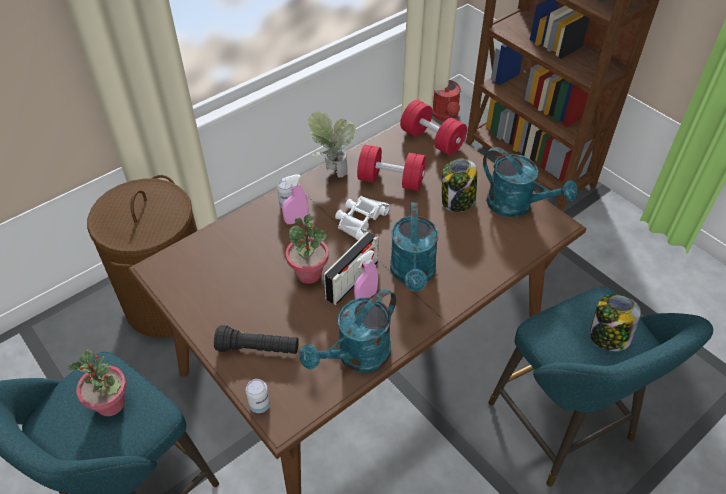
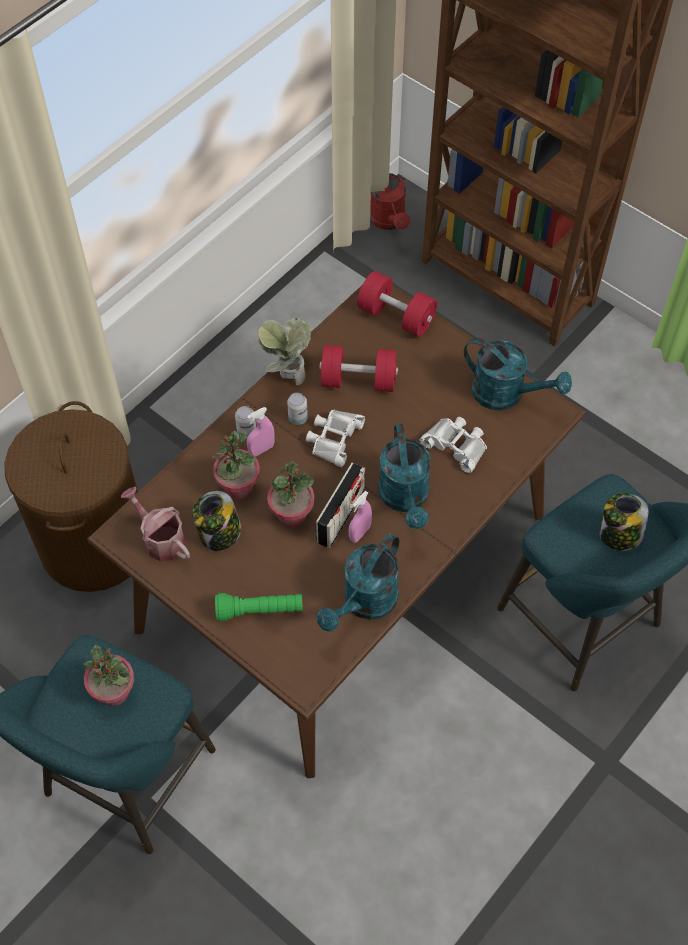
camera: 10 degrees left, 10 degrees up
black flashlight [214,325,299,354] -> green flashlight [215,593,303,621]
can [246,379,270,413] -> can moved to [287,393,308,425]
jar [442,159,477,212] -> jar moved to [192,491,241,551]
none -> watering can [121,486,190,561]
none -> potted plant [211,431,260,499]
none -> white binoculars [420,417,487,473]

